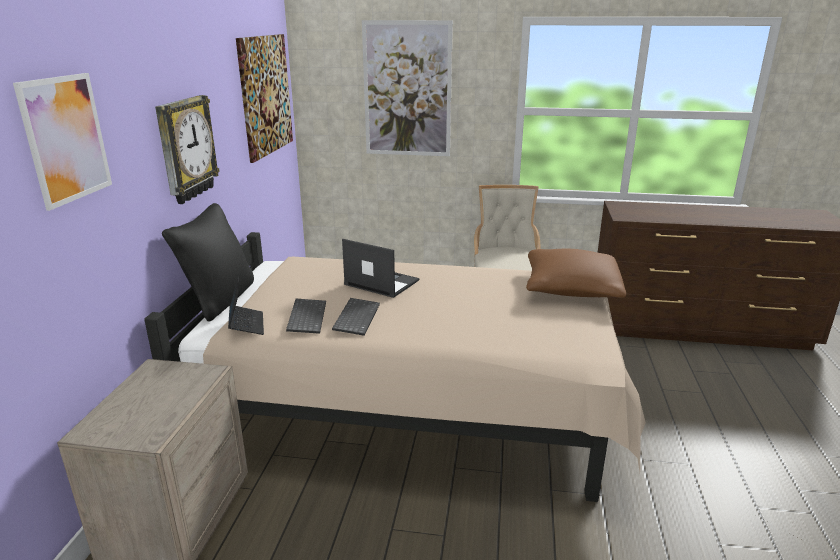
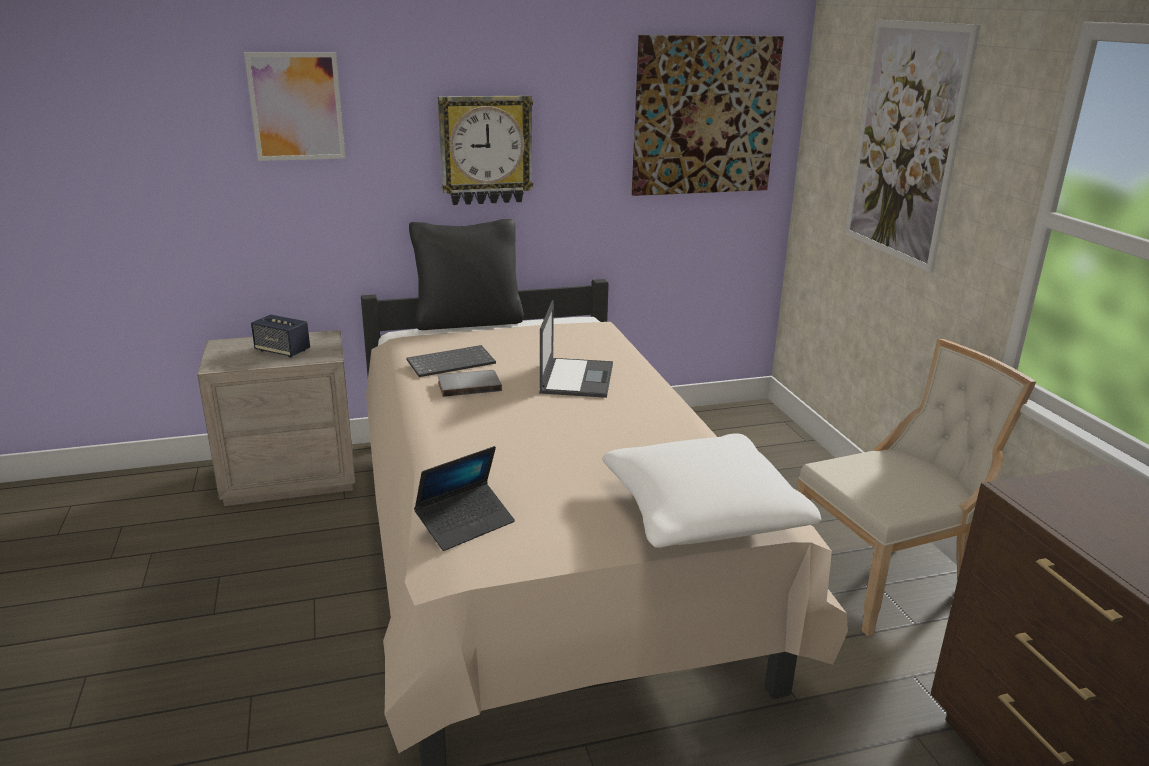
camera: 65 degrees right, 0 degrees up
laptop [228,276,264,335] -> laptop moved to [414,446,515,551]
keyboard [332,298,380,336] -> grey book [438,370,502,397]
brown pillow [526,249,626,298] -> white pillow [602,433,821,548]
none -> speaker [251,314,310,358]

